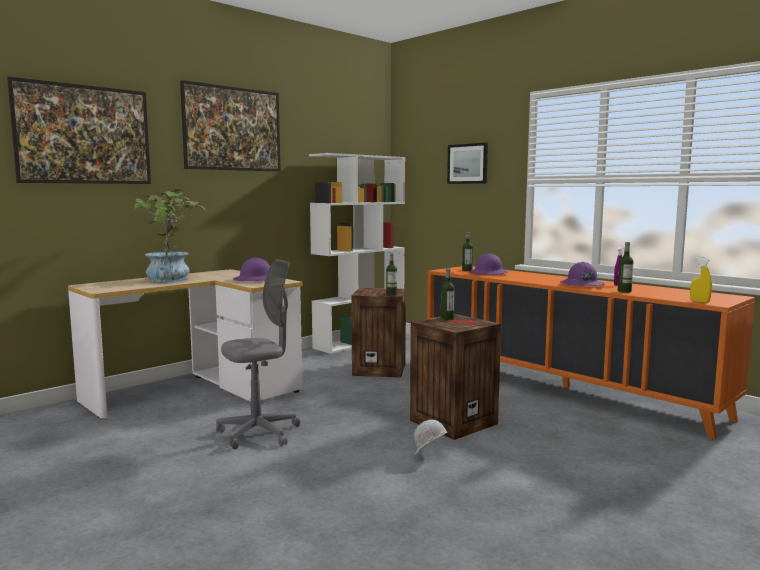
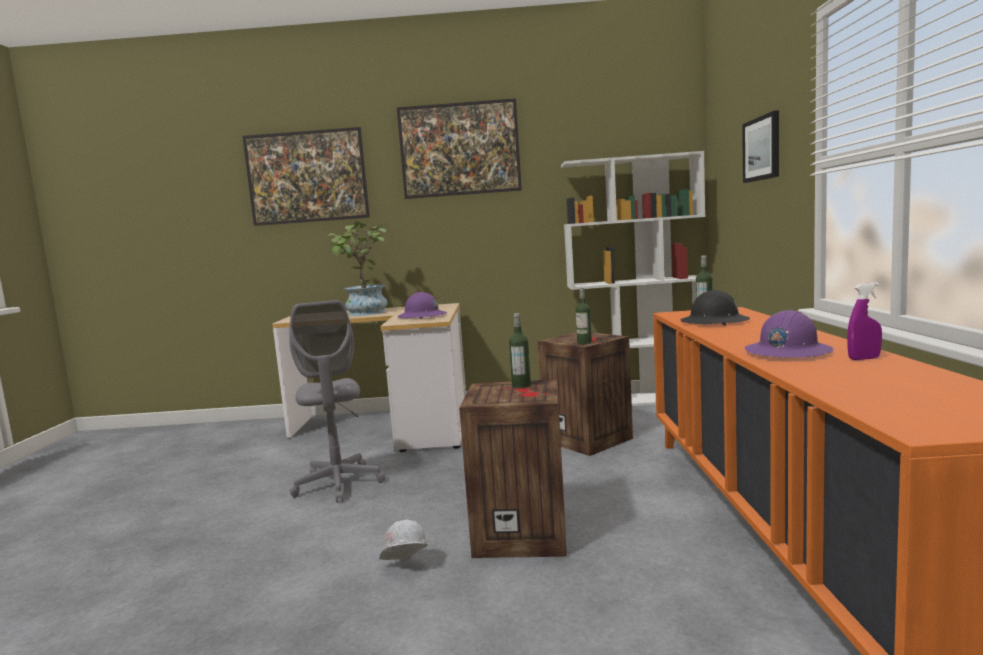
camera: 45 degrees right, 0 degrees up
grey office chair [216,259,300,449] -> grey office chair turned 60 degrees clockwise [289,300,385,503]
purple hard hat [469,254,509,275] -> black hard hat [681,290,750,325]
bottle [618,242,633,293] -> none
yellow spray bottle [690,257,712,303] -> none

